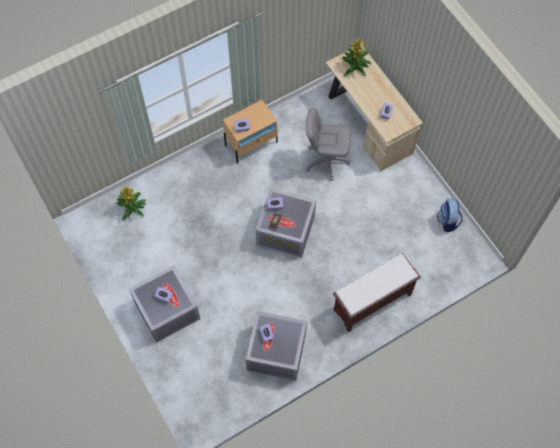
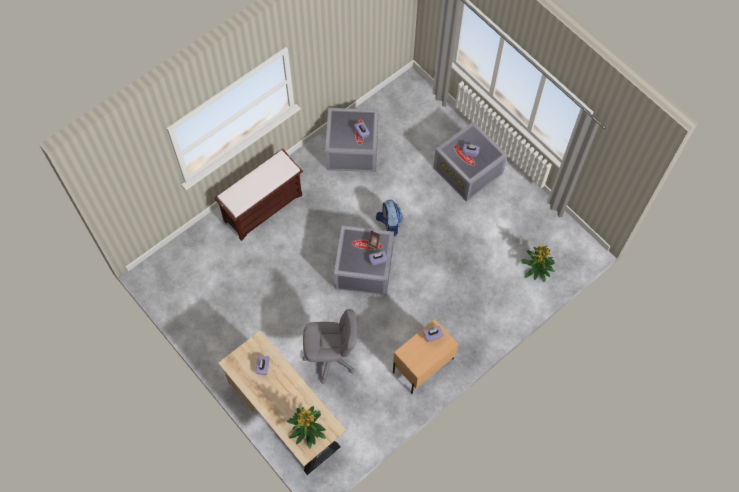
camera: 170 degrees right, 0 degrees up
backpack [437,198,462,232] -> backpack moved to [376,200,403,236]

